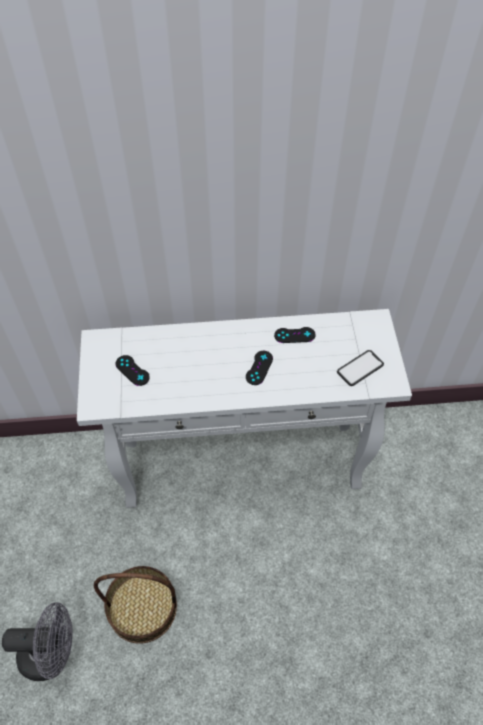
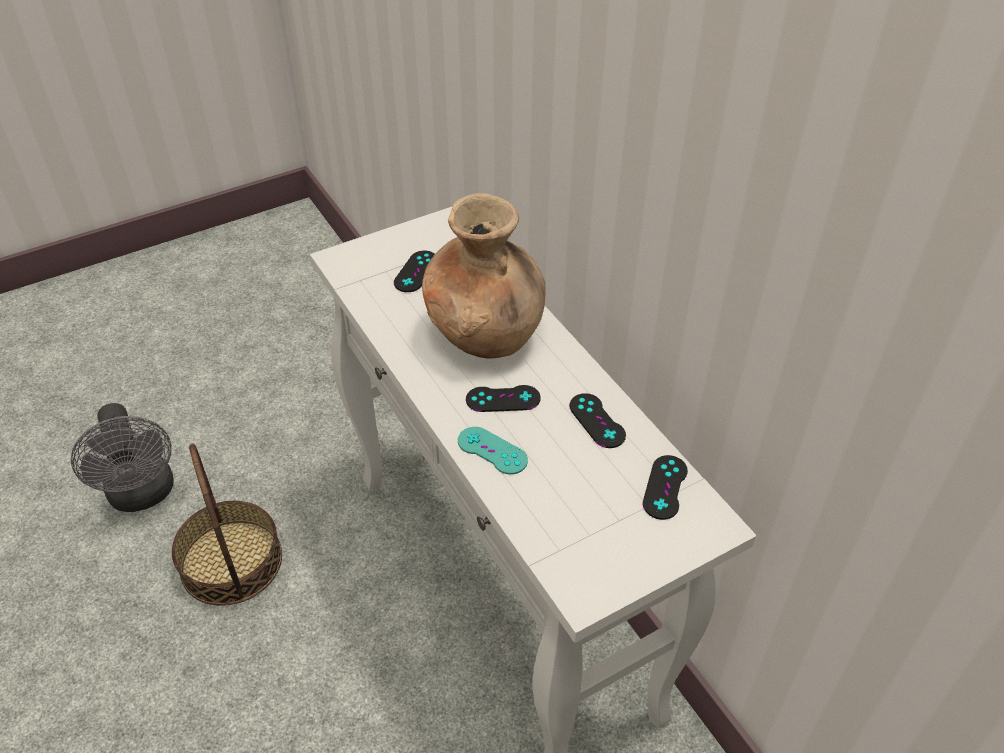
camera: 65 degrees right, 10 degrees down
phone [337,350,384,386] -> none
none -> brown vase [422,193,545,359]
none -> turquoise game controller [458,427,528,475]
none -> black game controller [643,455,688,520]

